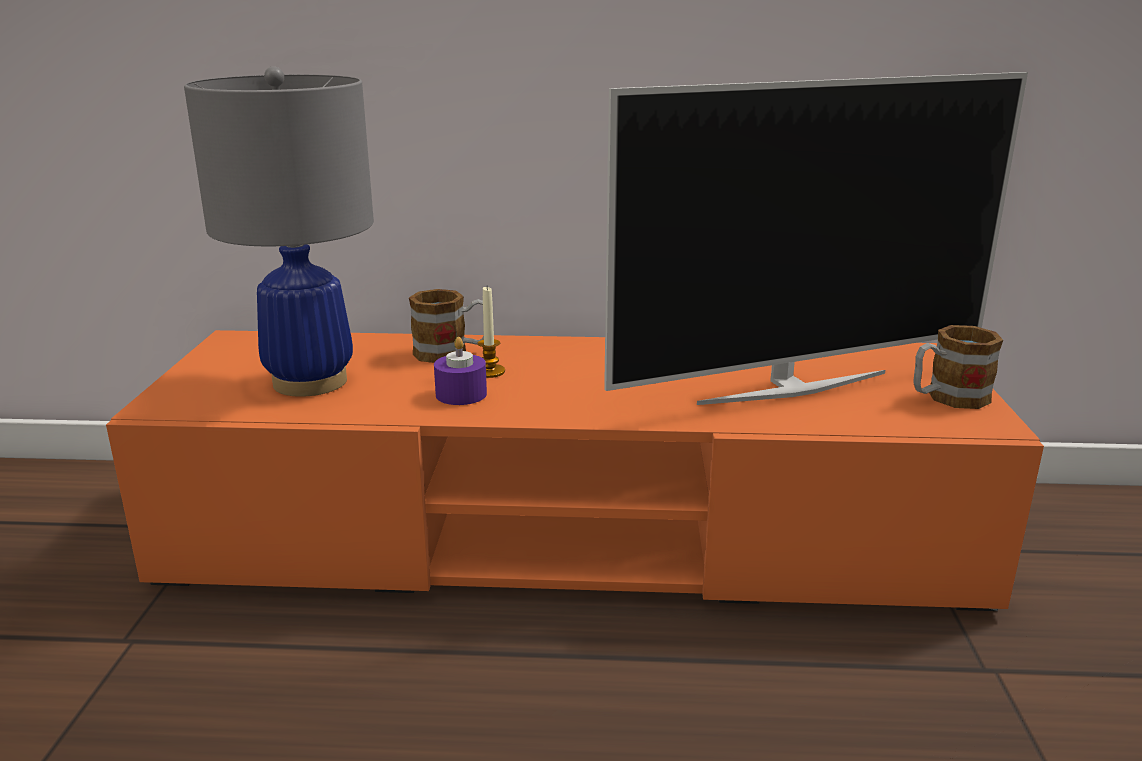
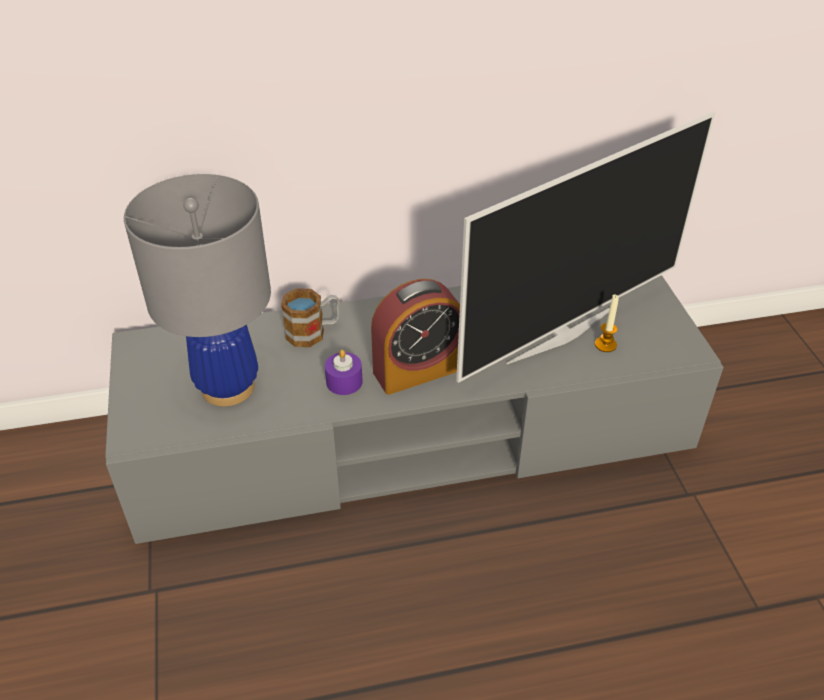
camera: 15 degrees left, 20 degrees up
orange tv stand [106,330,1044,611] -> grey tv stand [105,275,724,544]
candle [477,287,505,378] -> candle moved to [595,295,619,352]
mug [913,325,1003,409] -> none
none -> alarm clock [371,279,460,395]

